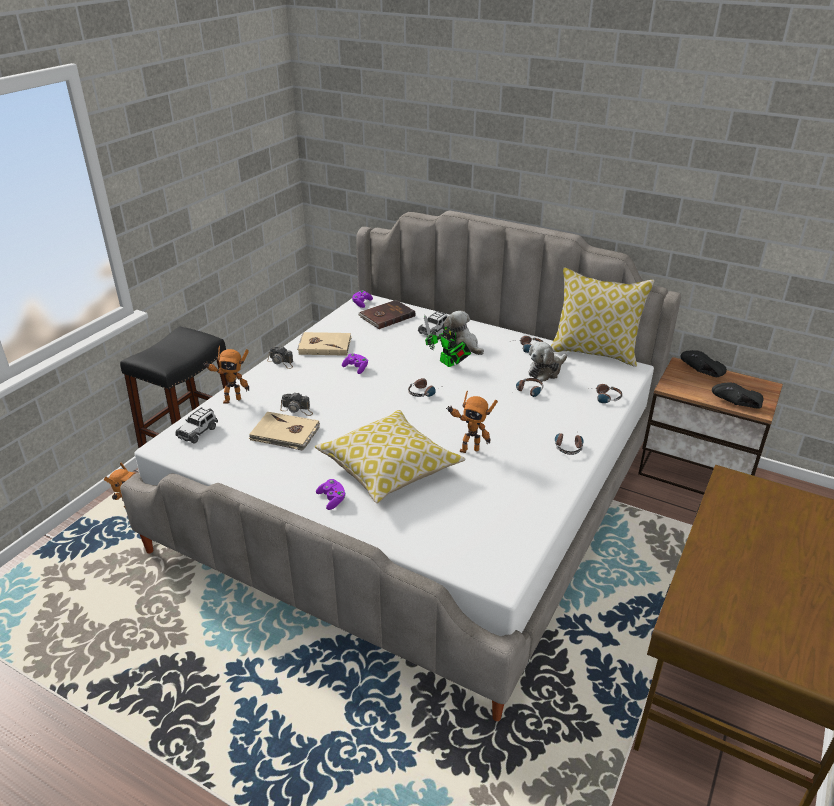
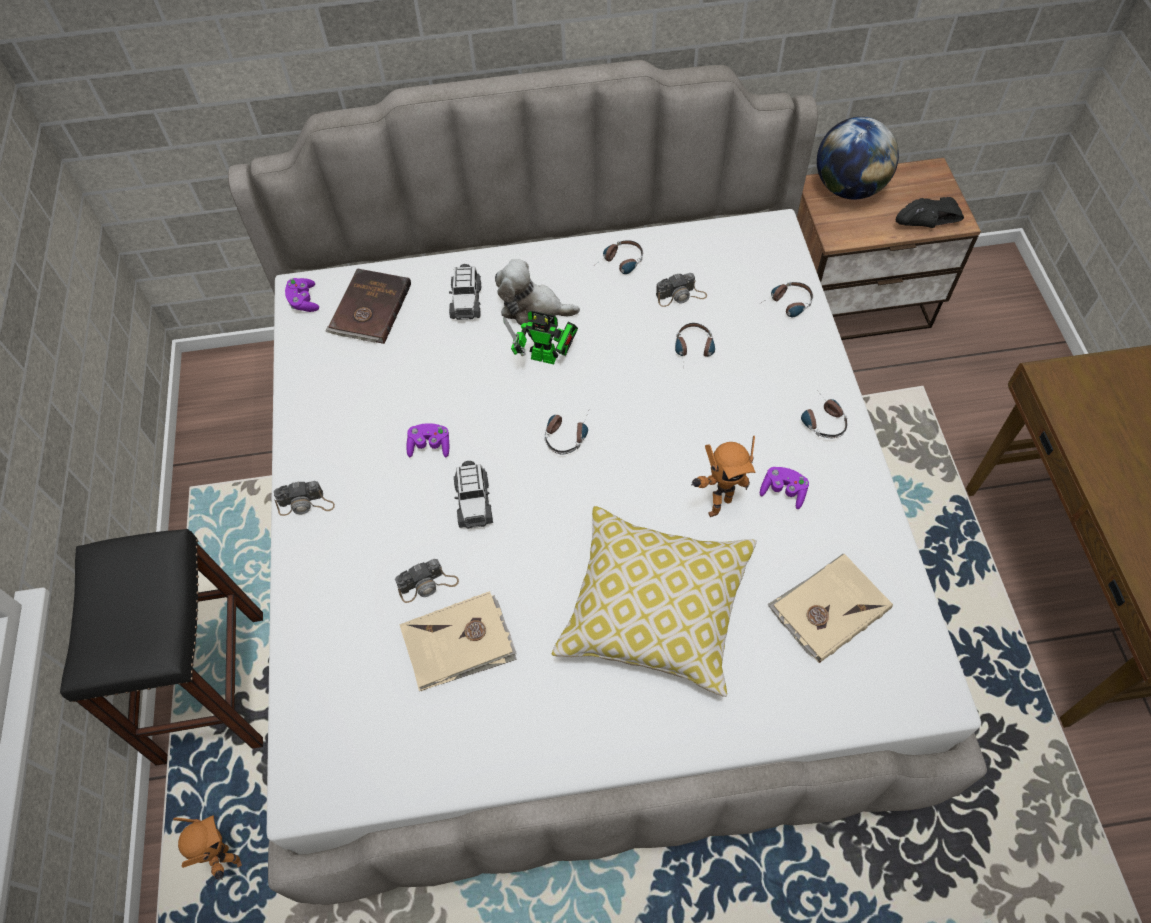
camera: 35 degrees left, 25 degrees up
toy car [175,407,218,443] -> toy car moved to [454,461,493,529]
toy robot [202,346,250,403] -> none
beige book [297,332,352,356] -> beige book moved to [767,554,893,663]
purple game controller [316,479,346,510] -> purple game controller moved to [760,467,809,509]
plush toy [529,342,567,382] -> camera [656,273,707,307]
pillow [551,267,655,367] -> none
black shoe [681,350,727,377] -> globe [817,117,899,200]

